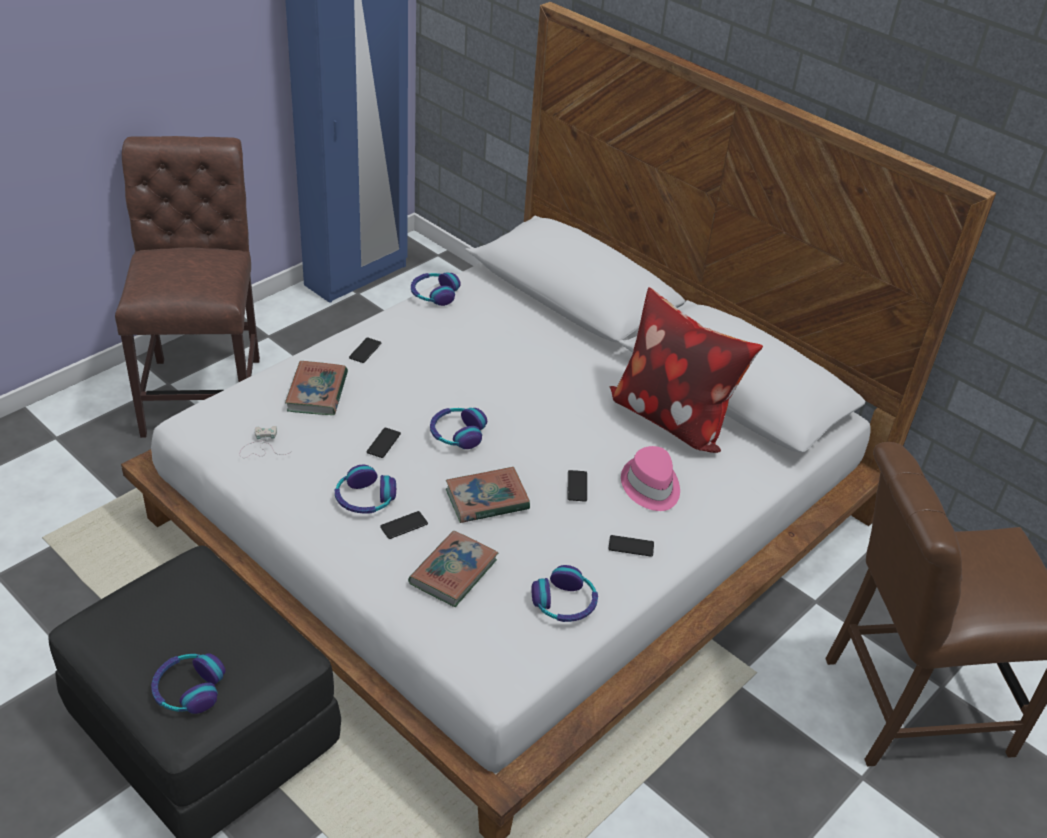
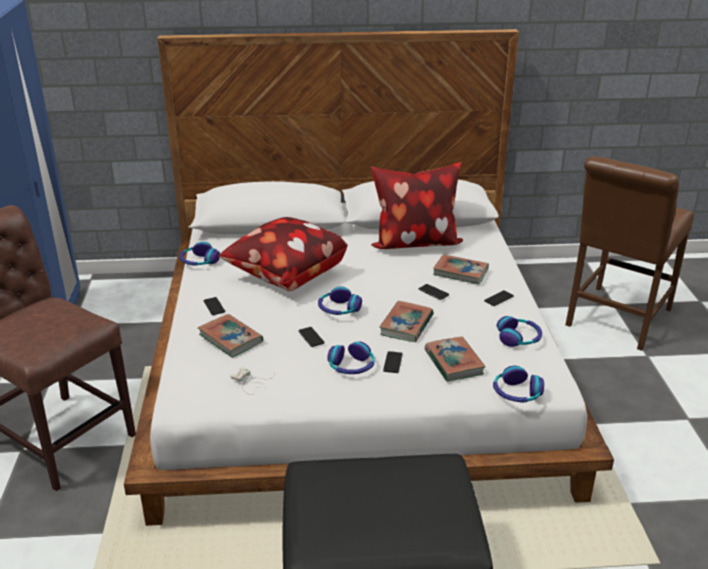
camera: 45 degrees left, 10 degrees down
headphones [151,653,225,714] -> headphones moved to [493,366,544,403]
pink hat [621,446,680,511] -> book [433,254,489,285]
none -> pillow [219,217,348,291]

